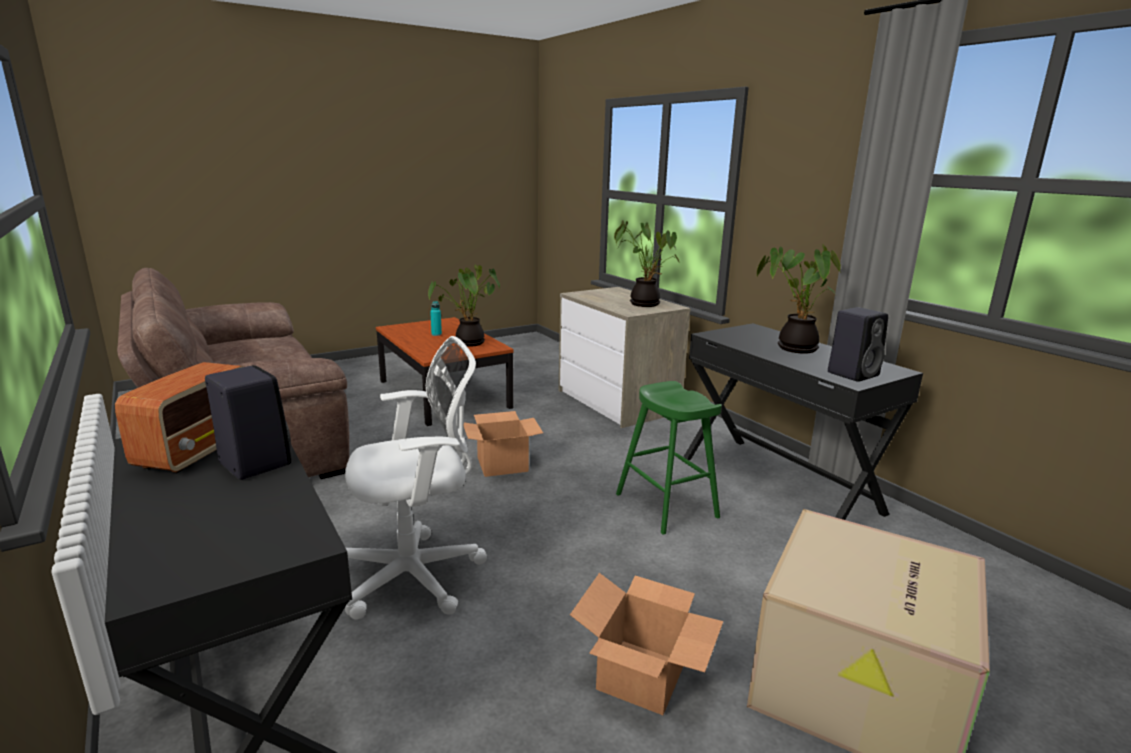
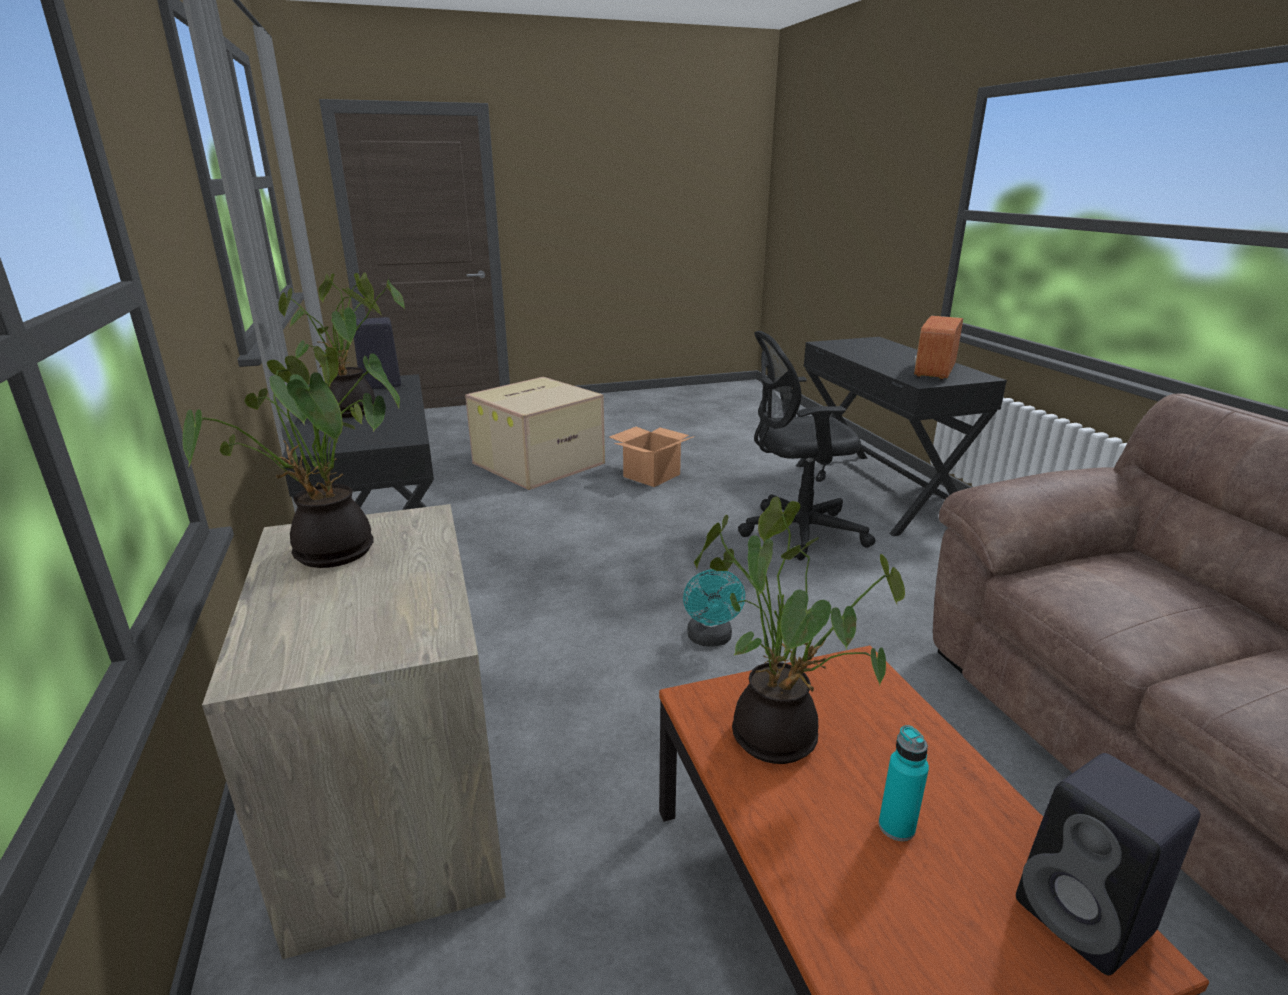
camera: 165 degrees left, 5 degrees up
black speaker [205,365,291,480] -> black speaker moved to [1016,753,1200,976]
white office chair [345,336,487,620] -> black office chair [738,331,876,560]
cardboard box [464,411,543,477] -> turquoise fan [683,569,745,647]
green stool [616,381,722,535] -> none

